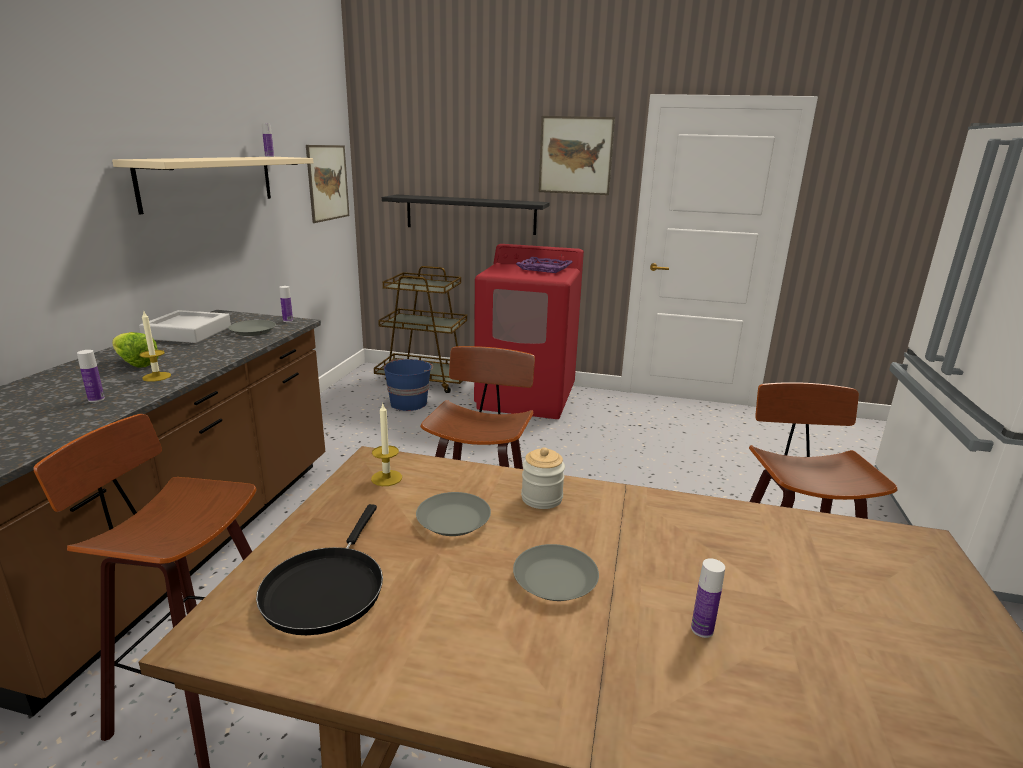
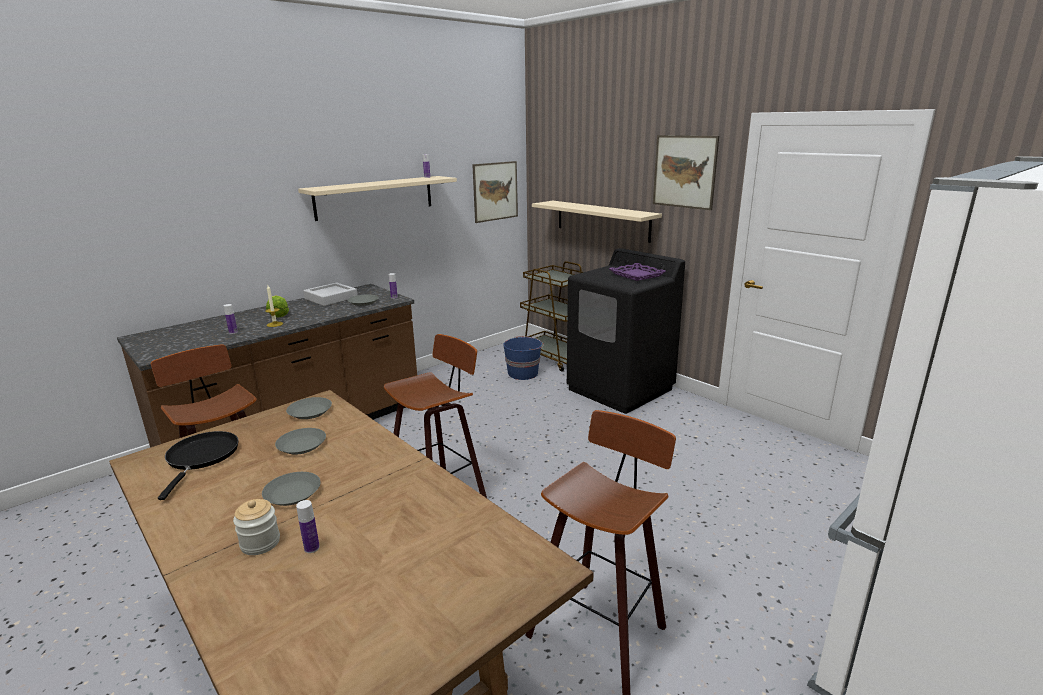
camera: 35 degrees right, 0 degrees up
black frying pan [256,504,383,635] -> black frying pan turned 135 degrees clockwise [158,431,238,500]
candle [371,404,402,486] -> grey plate [286,397,332,419]
black shelf [382,195,549,235] -> beige shelf [532,201,662,243]
red washing machine [474,244,584,419] -> black washing machine [567,248,685,414]
jar [521,447,565,509] -> jar moved to [233,499,280,555]

